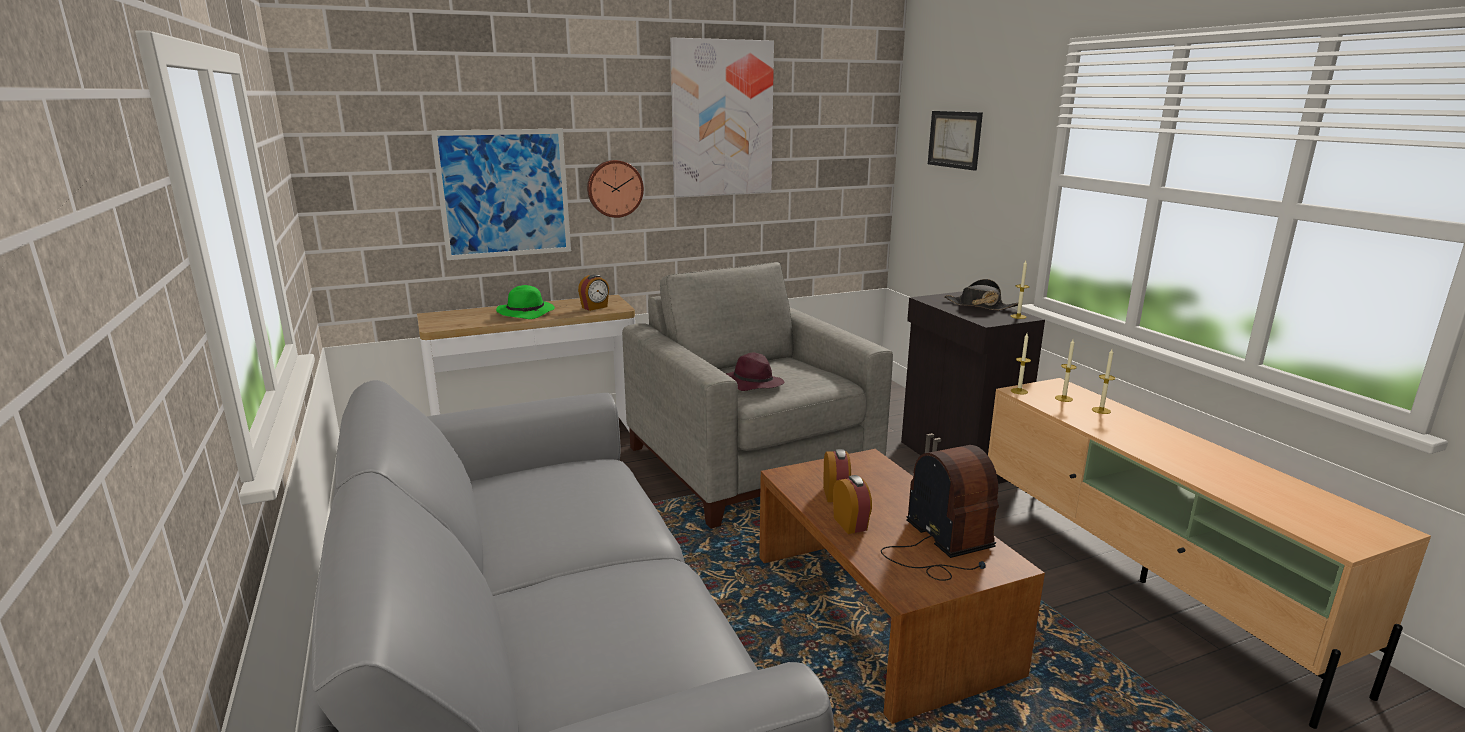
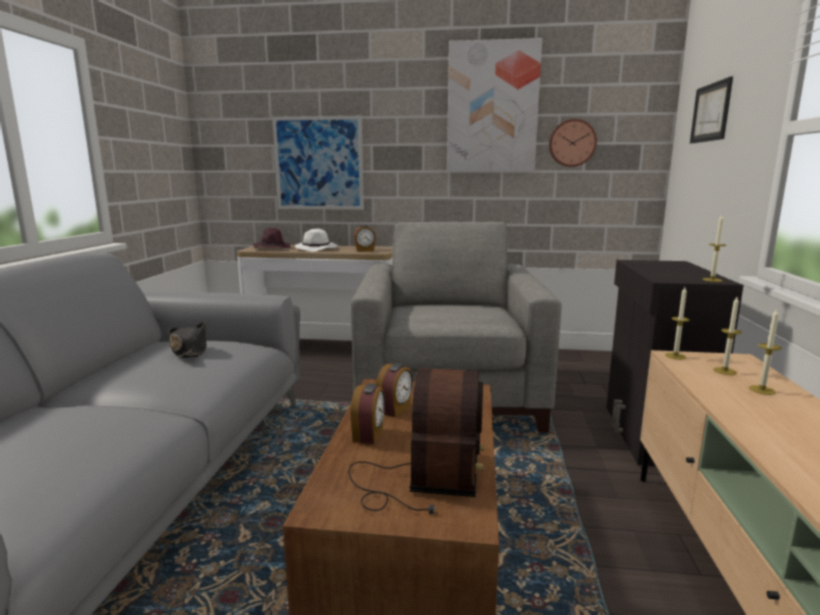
camera: 30 degrees right, 5 degrees down
green hat [496,285,555,319] -> white hat [295,229,338,252]
wall clock [587,160,644,218] -> wall clock moved to [549,119,597,167]
purple hat [726,353,784,391] -> purple hat moved to [253,228,291,249]
black hat [944,279,1018,310] -> black hat moved to [168,321,207,358]

